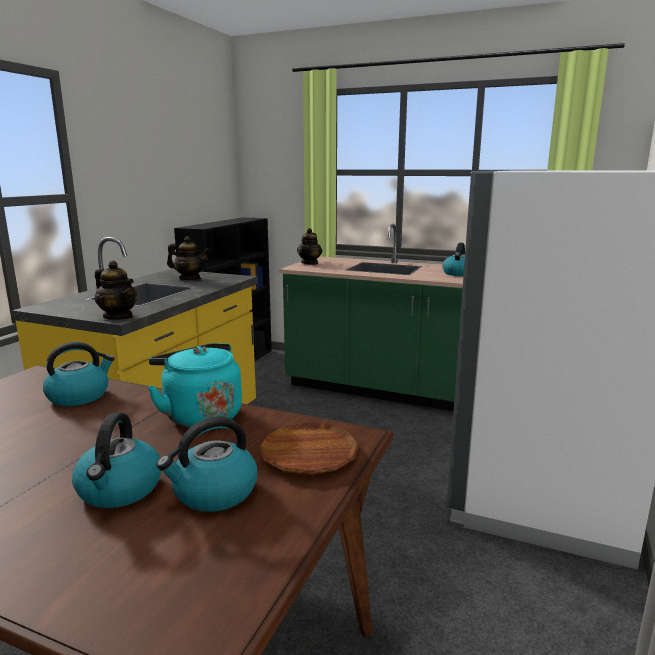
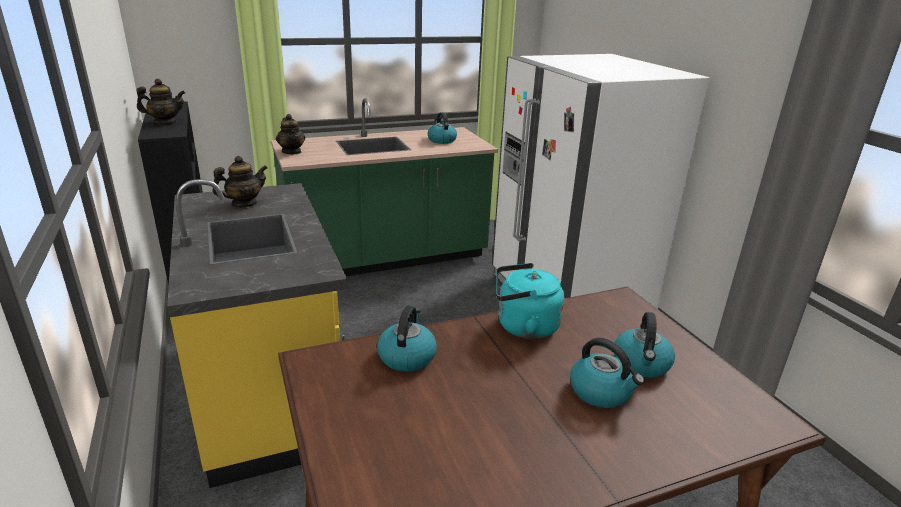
camera: 45 degrees left, 10 degrees up
teapot [95,261,137,320] -> teapot moved to [136,79,185,125]
brown plate [259,423,359,475] -> none

